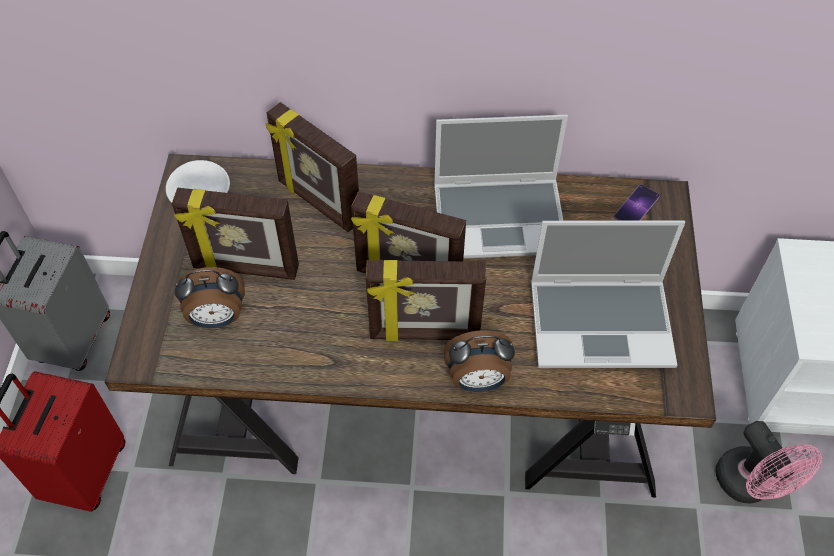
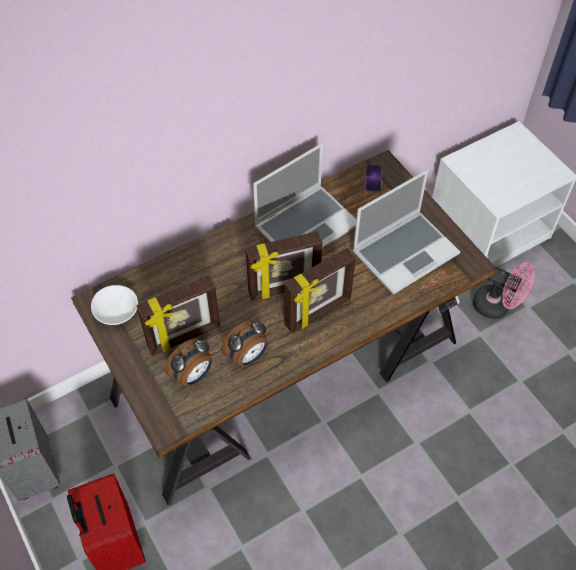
camera: 35 degrees left, 0 degrees up
picture frame [266,102,359,232] -> none
alarm clock [444,330,515,392] -> alarm clock moved to [221,320,268,366]

